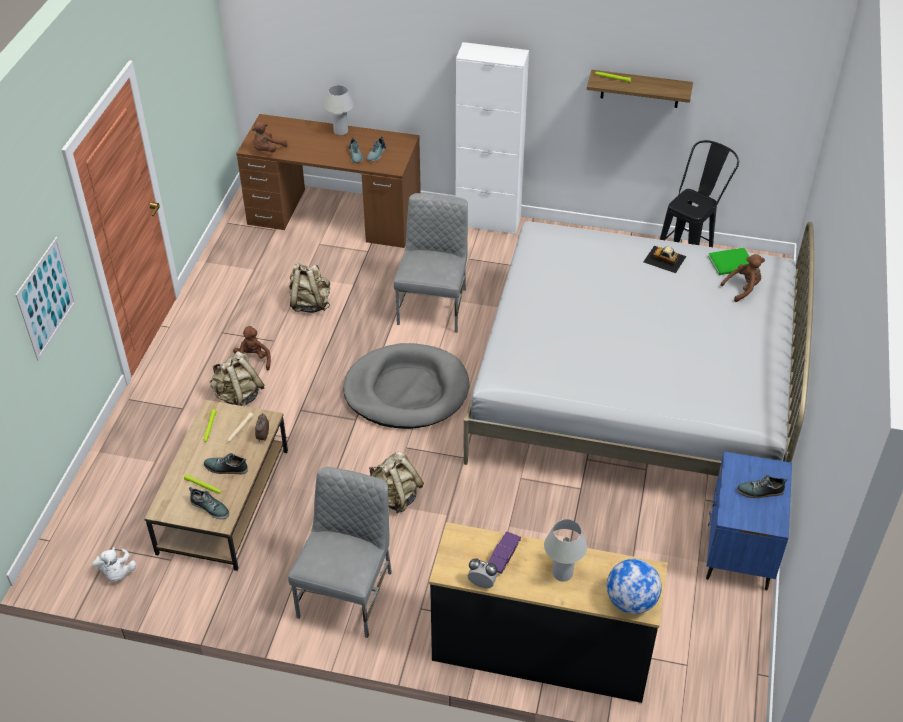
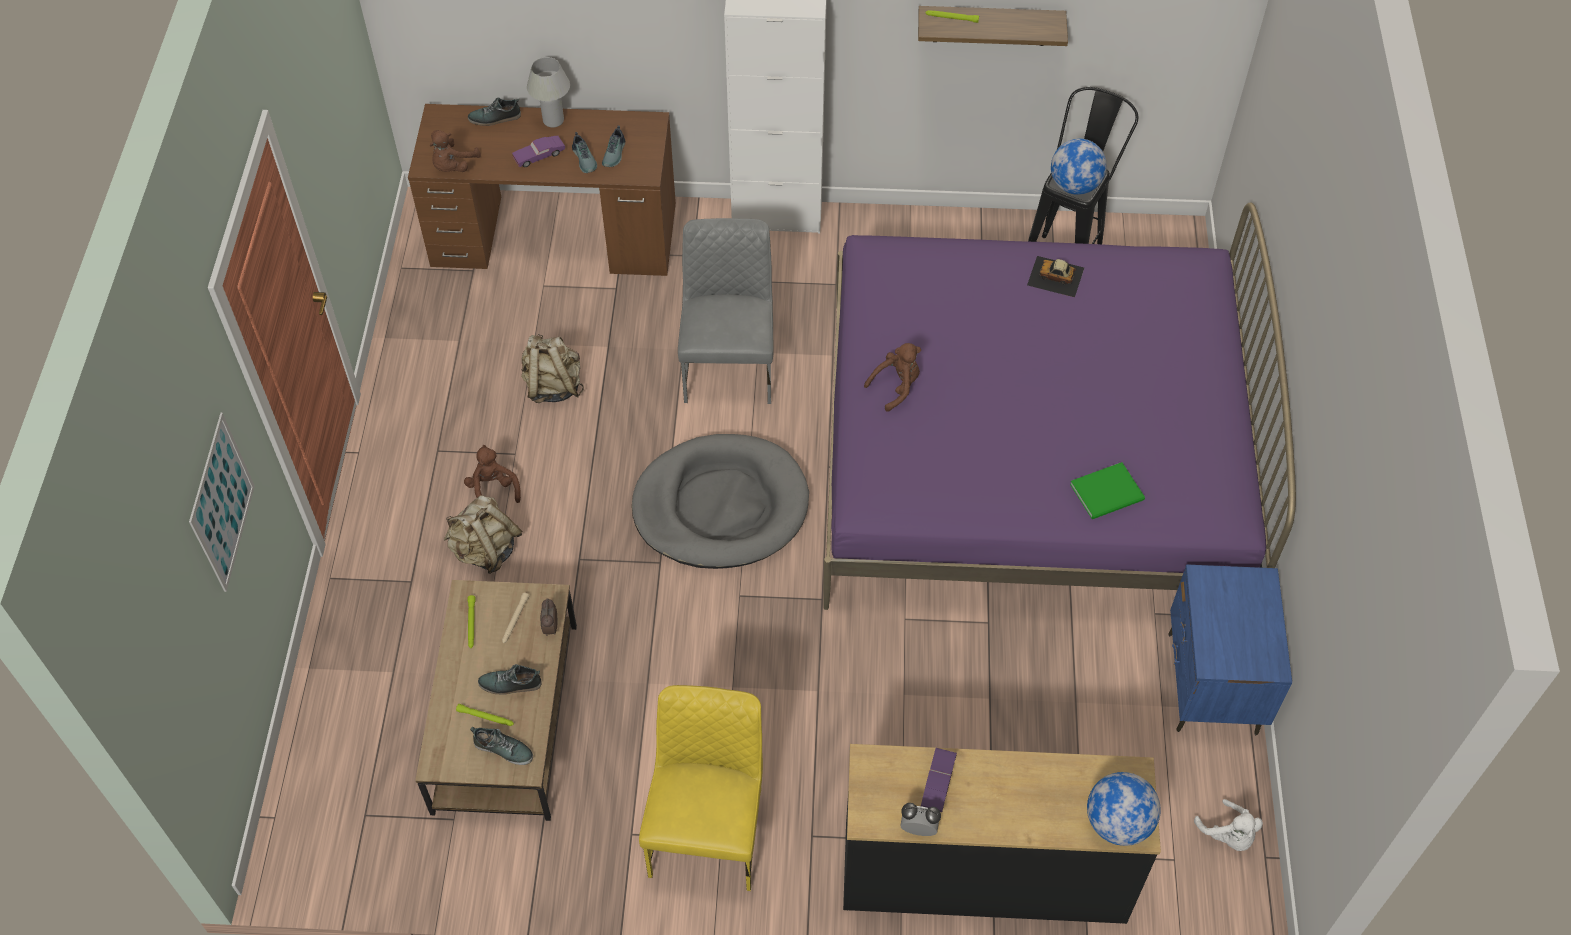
camera: 10 degrees left, 10 degrees up
white plush toy [93,548,136,581] -> white plush toy moved to [1194,799,1263,851]
grey chair [288,467,392,638] -> yellow chair [639,685,763,891]
beige backpack [369,451,424,513] -> none
white bed [464,221,814,476] -> purple bed [823,203,1296,610]
white table lamp [544,519,587,582] -> none
green book [708,248,750,275] -> green book moved to [1070,462,1145,519]
brown plush toy [721,254,765,302] -> brown plush toy moved to [864,343,921,412]
shoe [737,475,788,498] -> shoe moved to [468,98,521,126]
none -> purple toy car [512,135,565,167]
none -> globe [1051,139,1107,195]

